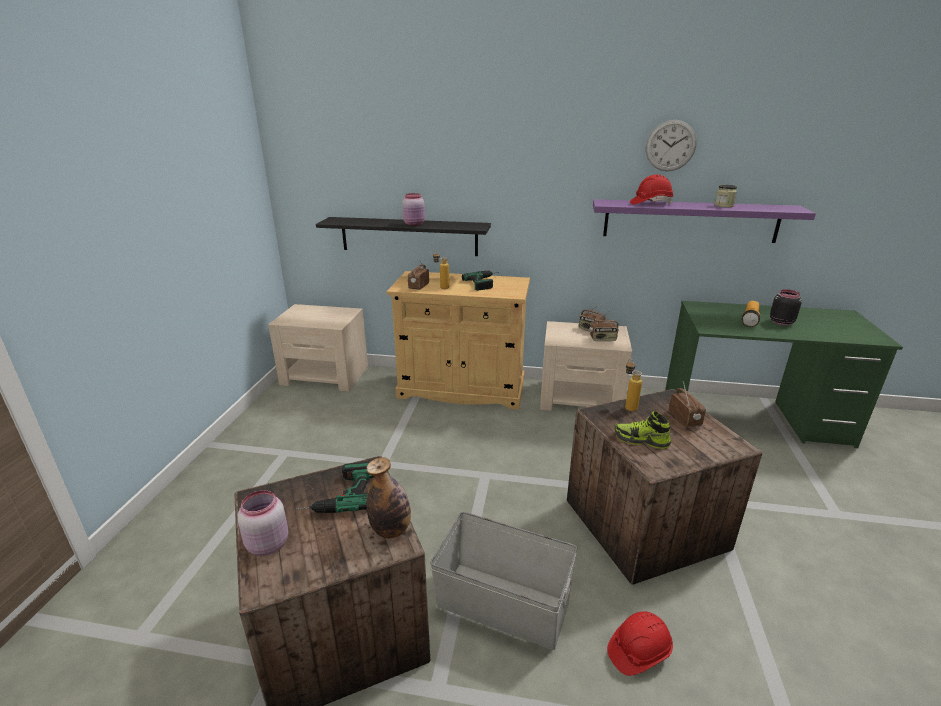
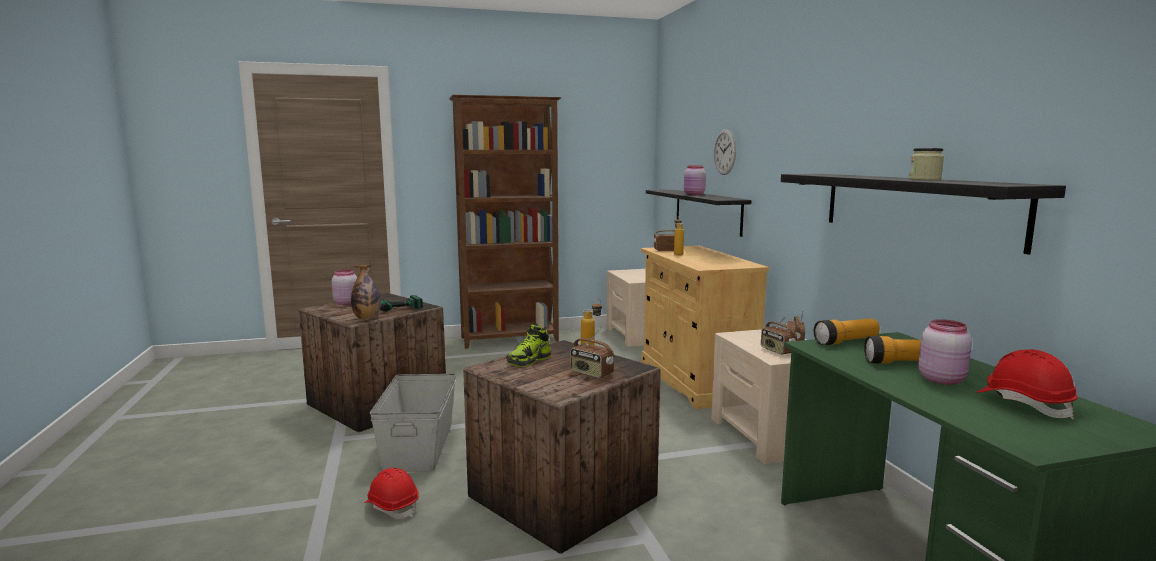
camera: 65 degrees right, 15 degrees down
power drill [462,271,499,291] -> none
purple shelf [593,199,816,243] -> black shelf [781,174,1066,255]
shoe [614,411,671,449] -> shoe turned 135 degrees counterclockwise [506,325,551,367]
red hard hat [630,174,673,204] -> red hard hat moved to [975,349,1078,420]
wall clock [646,120,697,171] -> wall clock moved to [714,129,736,175]
radio [669,381,706,427] -> radio turned 75 degrees clockwise [570,327,614,378]
black jar [770,289,802,325] -> pink jar [918,319,972,385]
none -> brown bookcase [449,95,562,349]
none -> flashlight [814,318,879,345]

